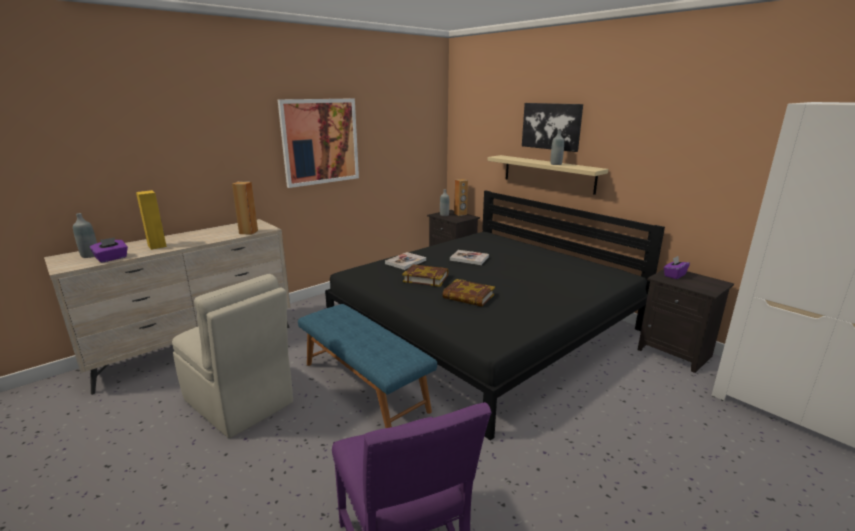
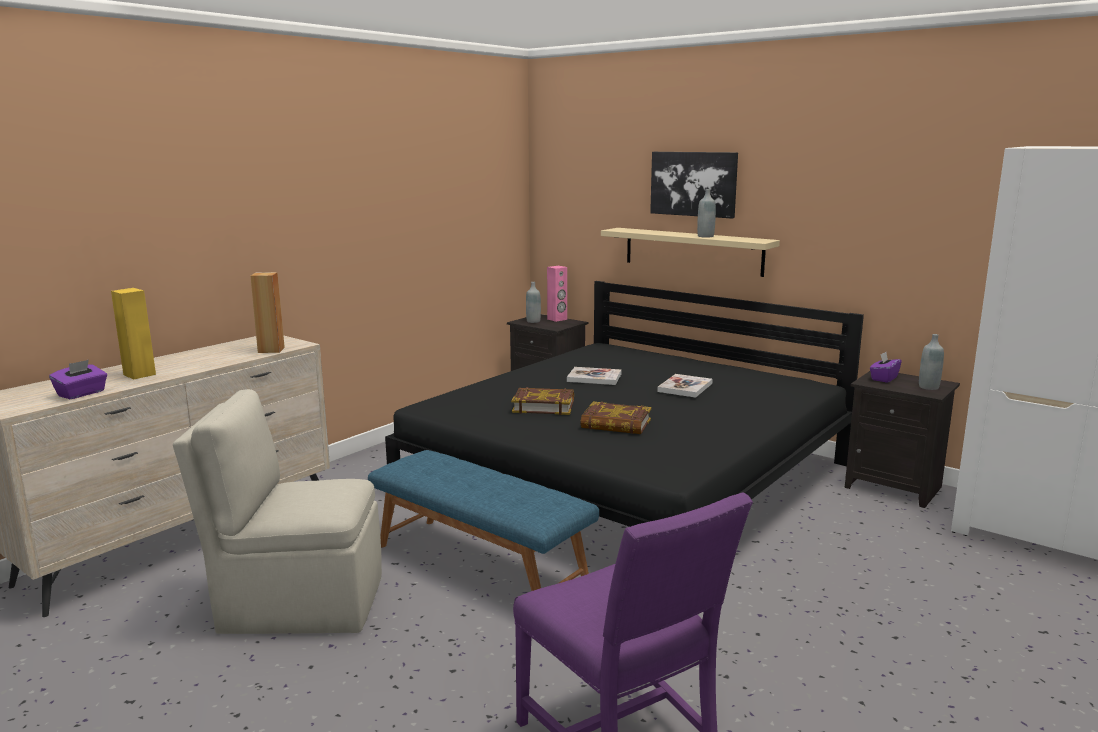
camera: 10 degrees left, 5 degrees down
grey bottle [73,213,97,258] -> grey bottle moved to [919,334,944,390]
beige chair [172,274,293,438] -> beige chair turned 150 degrees clockwise [173,389,382,634]
picture [277,98,359,188] -> none
book [385,252,426,270] -> book moved to [657,374,713,398]
brown speaker [454,179,468,216] -> pink speaker [547,266,567,322]

